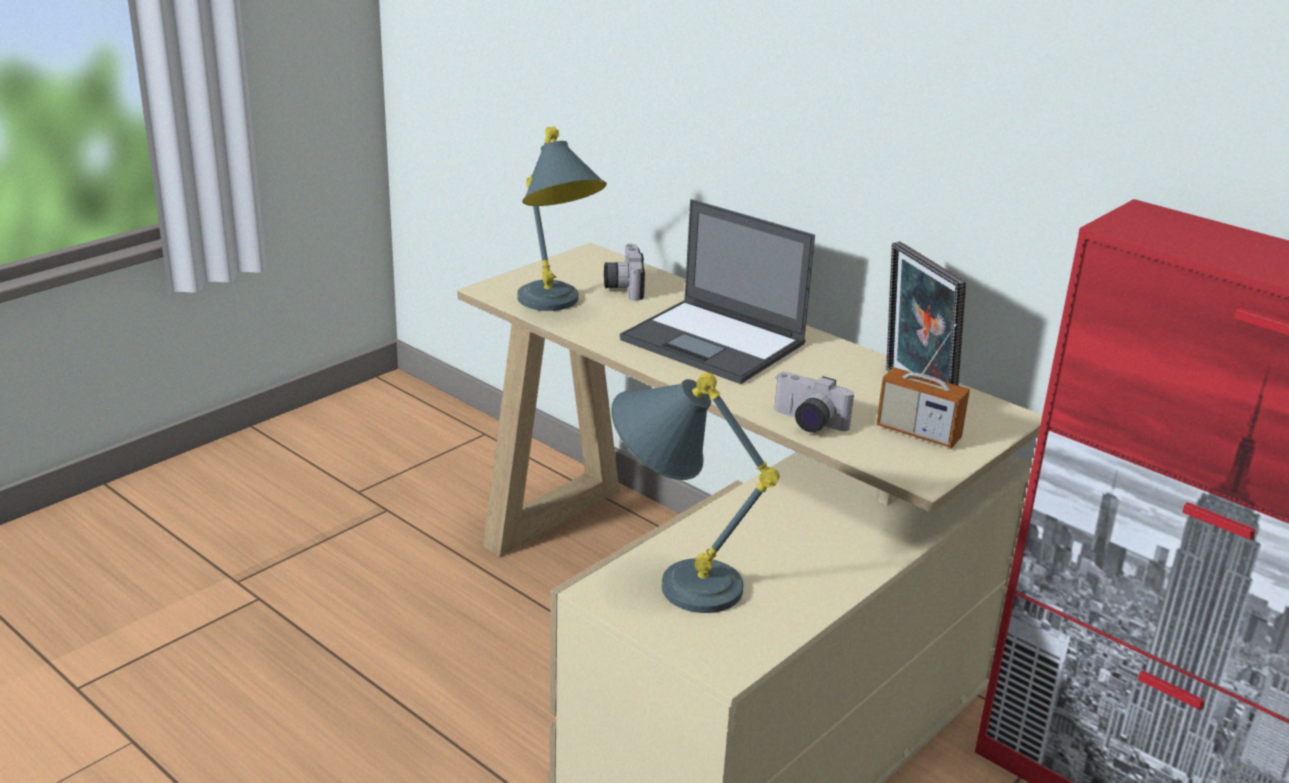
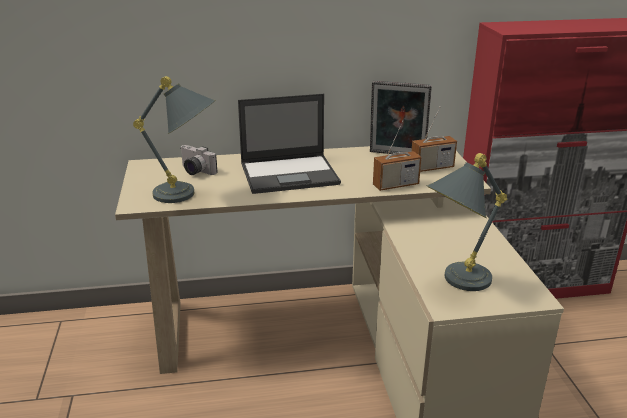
camera: 50 degrees left, 0 degrees up
camera [774,372,854,433] -> radio [373,120,421,191]

